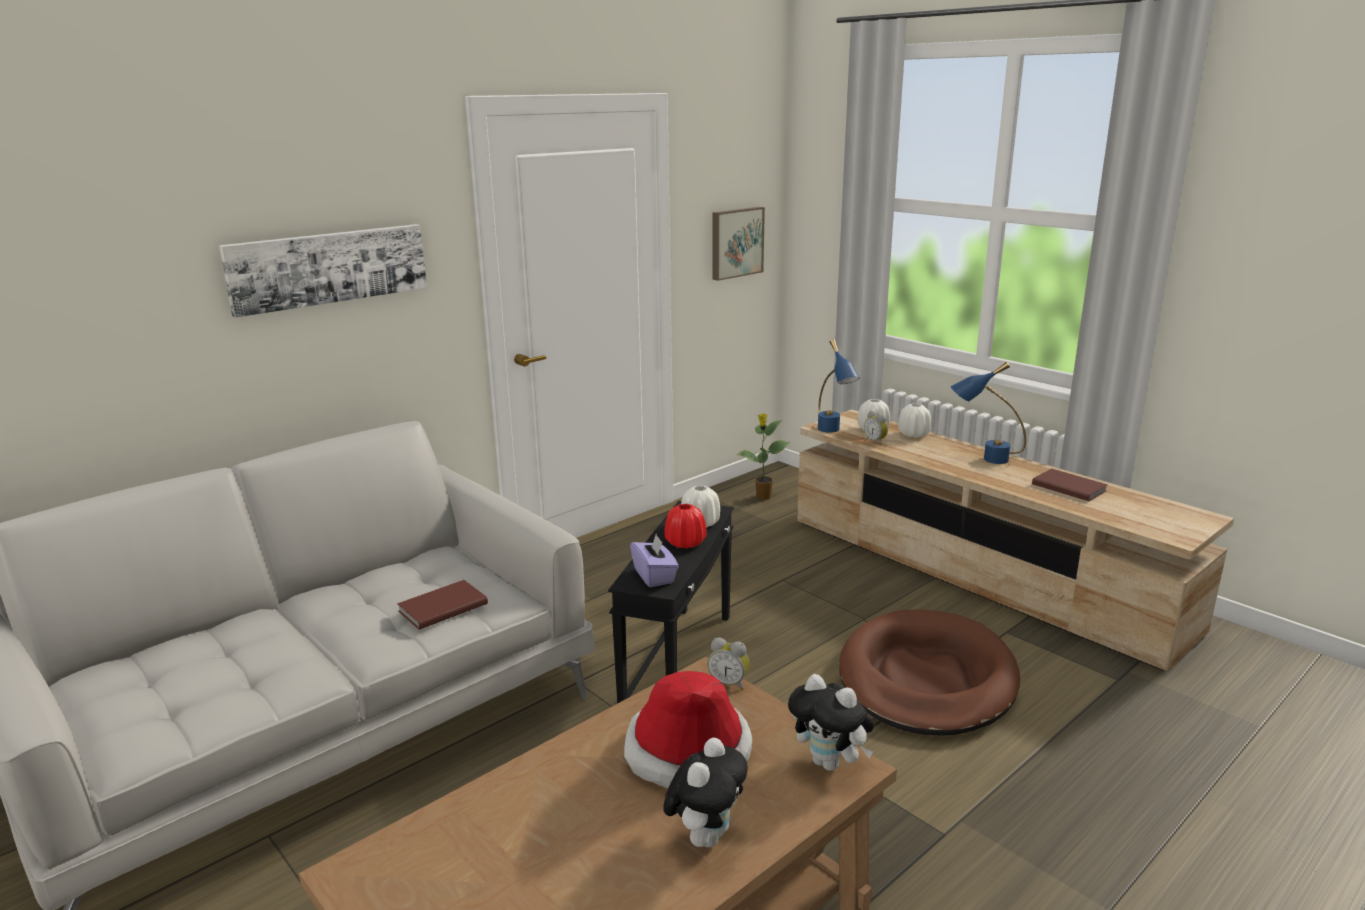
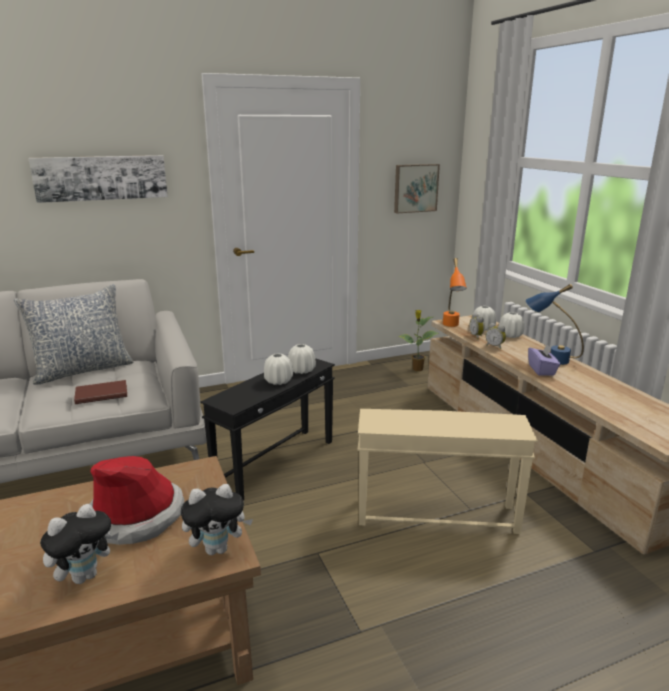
camera: 20 degrees right, 0 degrees up
purple tissue box [630,534,679,587] -> purple tissue box moved to [528,344,560,376]
red vase [664,504,707,549] -> white vase [264,353,293,385]
alarm clock [707,638,749,690] -> alarm clock moved to [486,323,506,349]
plush toy [788,674,874,771] -> plush toy turned 75 degrees counterclockwise [181,484,253,555]
blue table lamp [818,339,860,433] -> orange table lamp [443,258,467,327]
brown dog bed [839,609,1020,736] -> beige side table [358,409,538,534]
brown book [1032,468,1108,502] -> none
none -> pillow [14,285,133,384]

